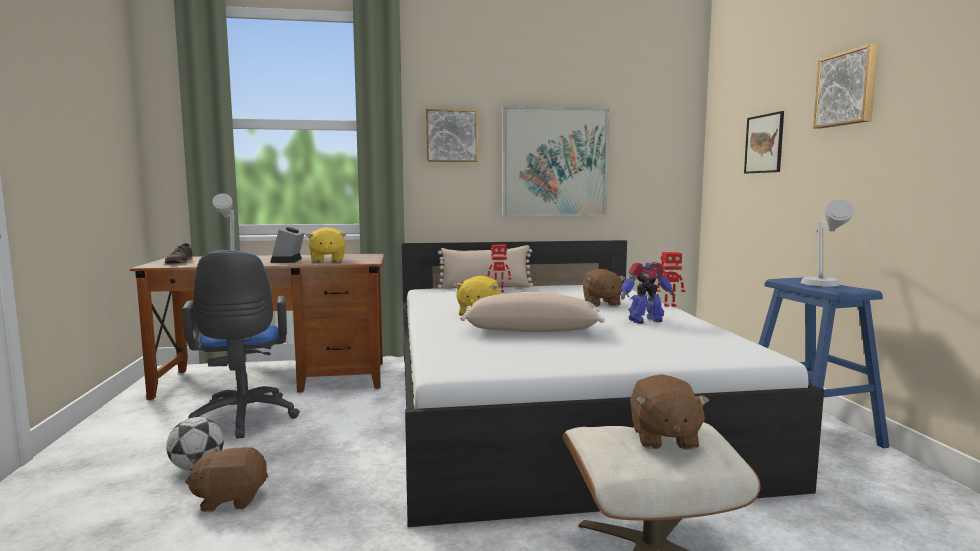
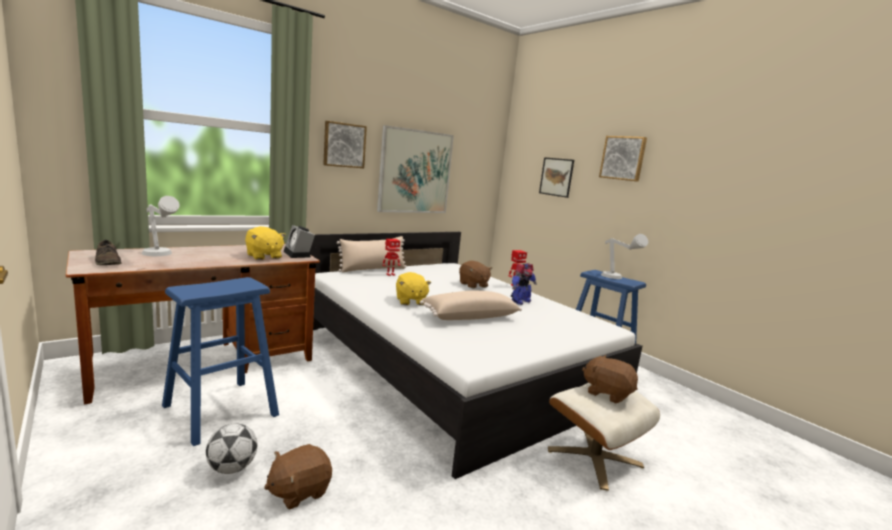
camera: 30 degrees left, 5 degrees up
blue office chair [182,250,300,439] -> blue stool [162,277,279,446]
alarm clock [270,227,305,263] -> alarm clock moved to [284,225,315,258]
brown plush toy [630,374,710,450] -> brown plush toy turned 150 degrees clockwise [582,355,638,403]

